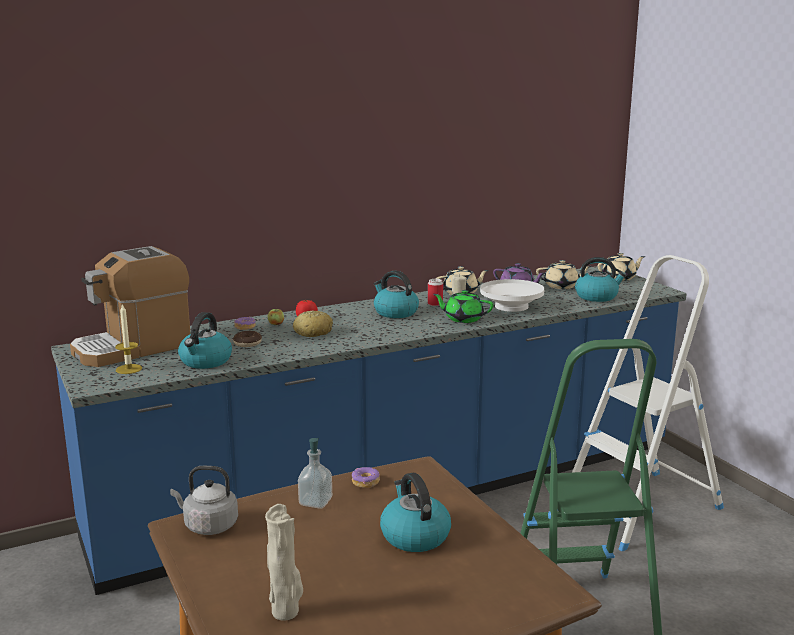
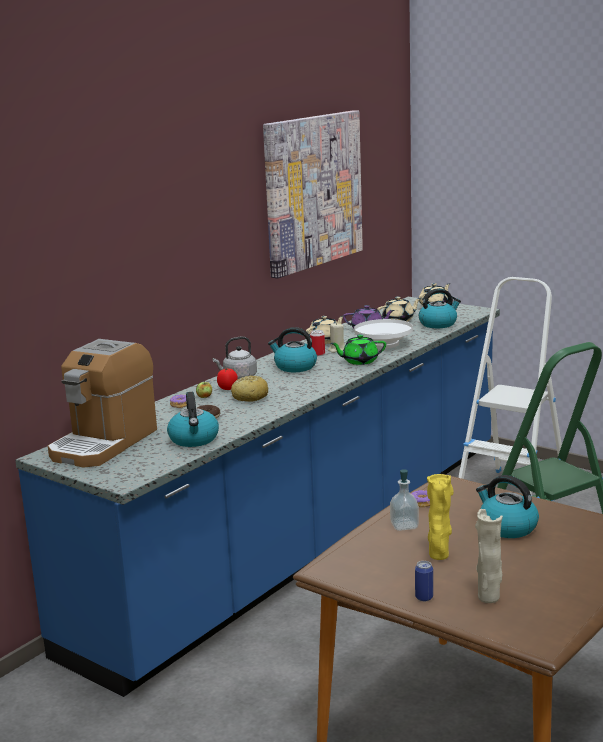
camera: 25 degrees left, 0 degrees up
candle [115,303,142,374] -> none
grey kettle [170,466,238,535] -> grey kettle moved to [212,336,257,380]
none -> picture [263,110,363,279]
none -> can [415,561,433,601]
none -> yellow vase [427,474,454,560]

